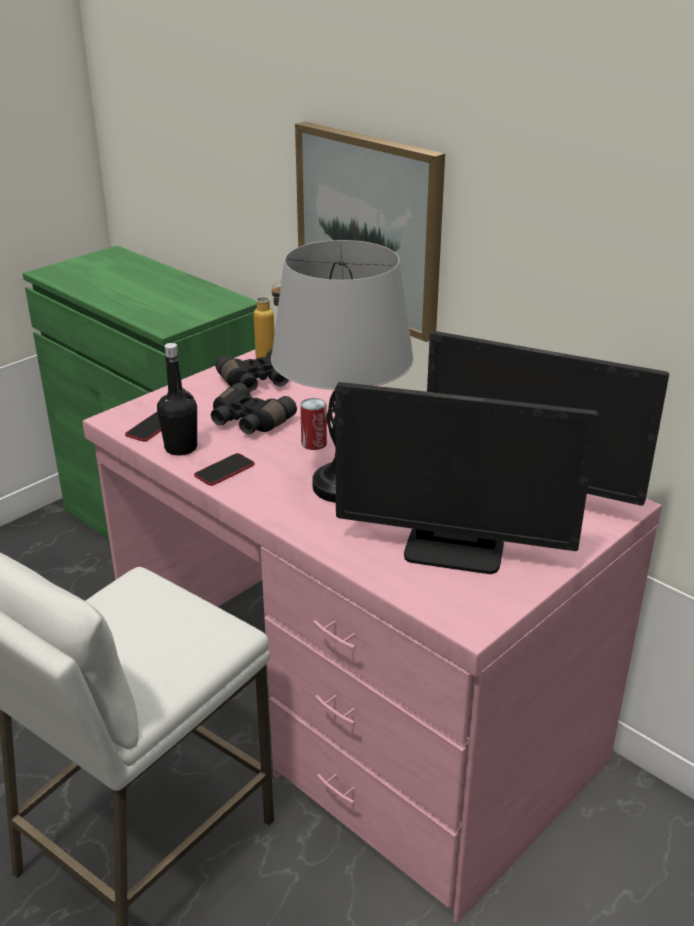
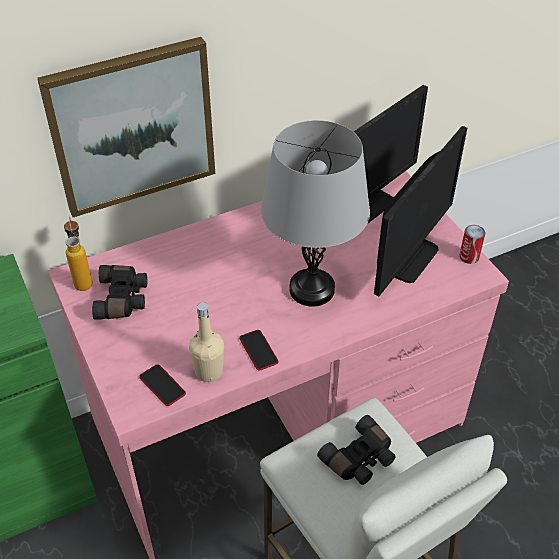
camera: 70 degrees left, 15 degrees up
black bottle [157,343,197,456] -> beige bottle [189,302,224,382]
black binoculars [211,383,297,434] -> black binoculars moved to [317,415,396,485]
can [300,398,327,450] -> can moved to [459,225,485,264]

